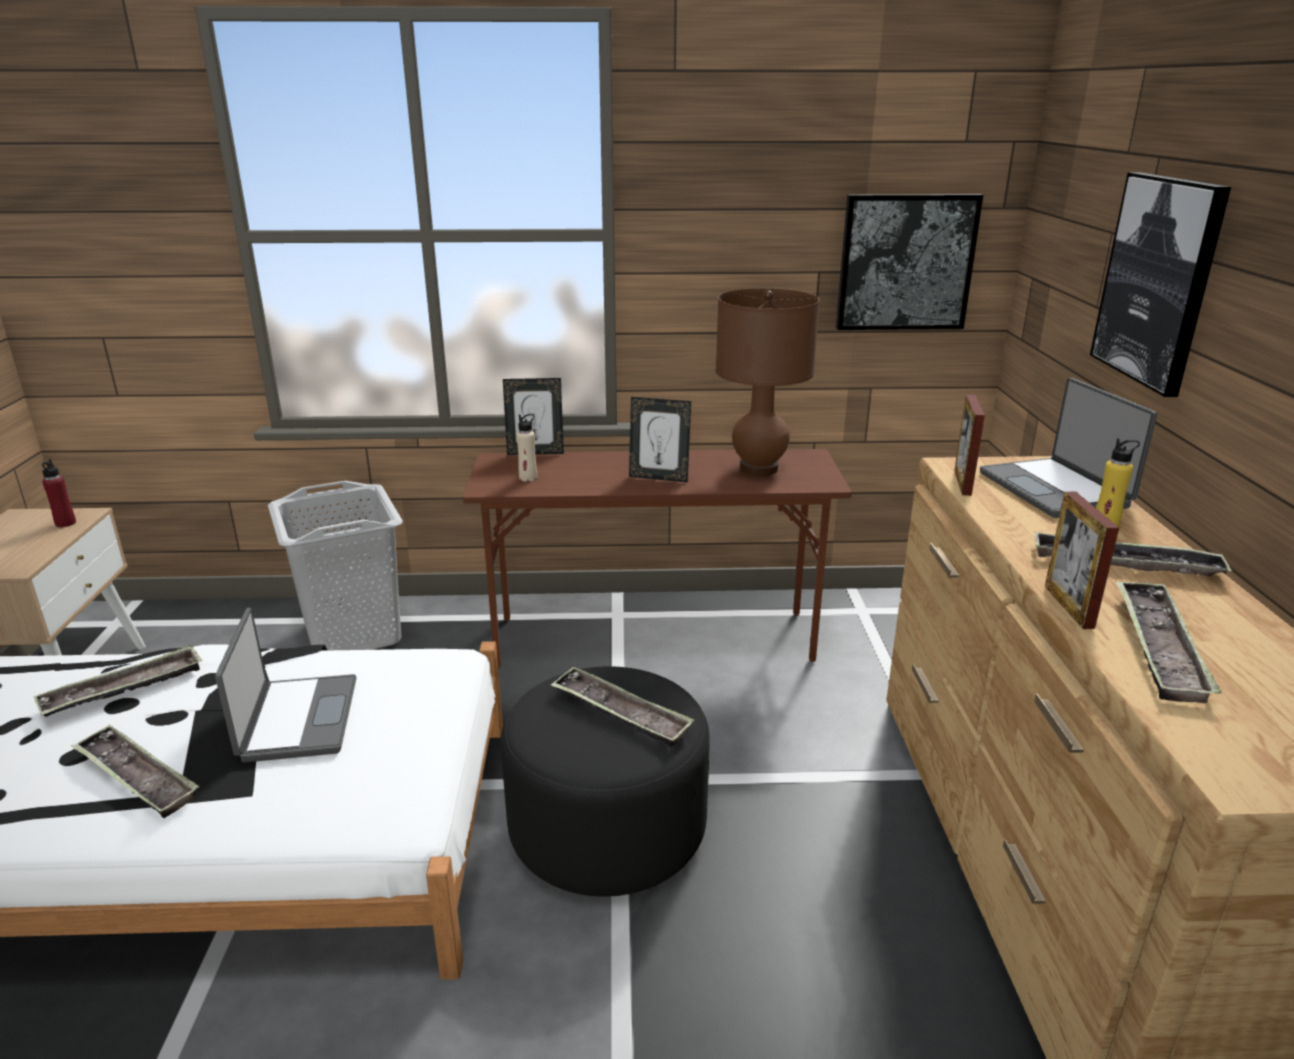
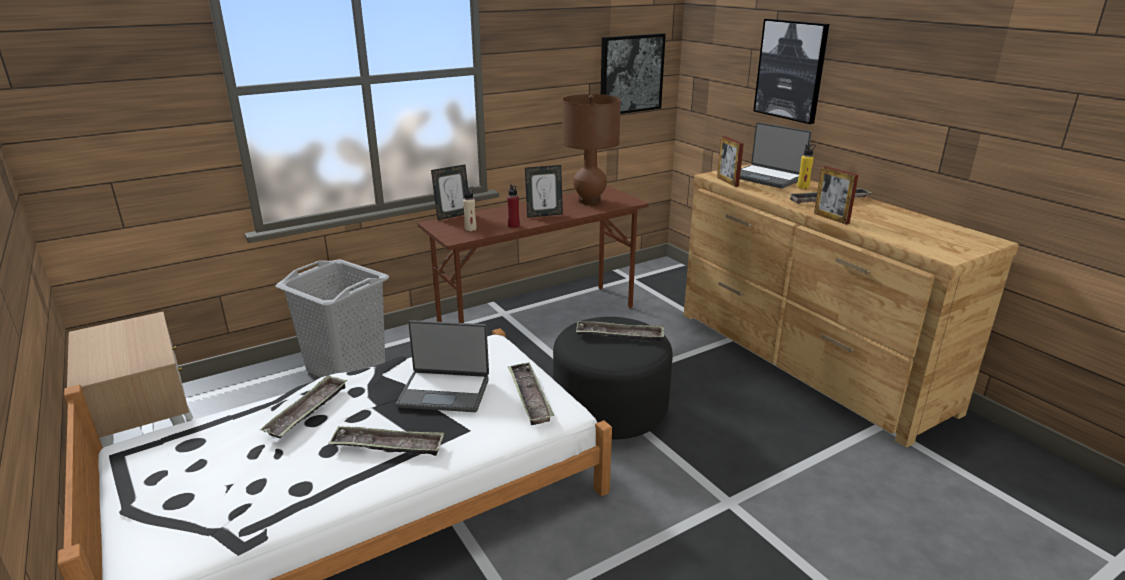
camera: 30 degrees left, 0 degrees up
red bottle [42,459,76,527] -> red bottle moved to [507,184,520,228]
laptop [215,608,357,763] -> laptop turned 135 degrees clockwise [396,320,489,412]
tray [1116,580,1222,703] -> tray moved to [508,362,554,425]

